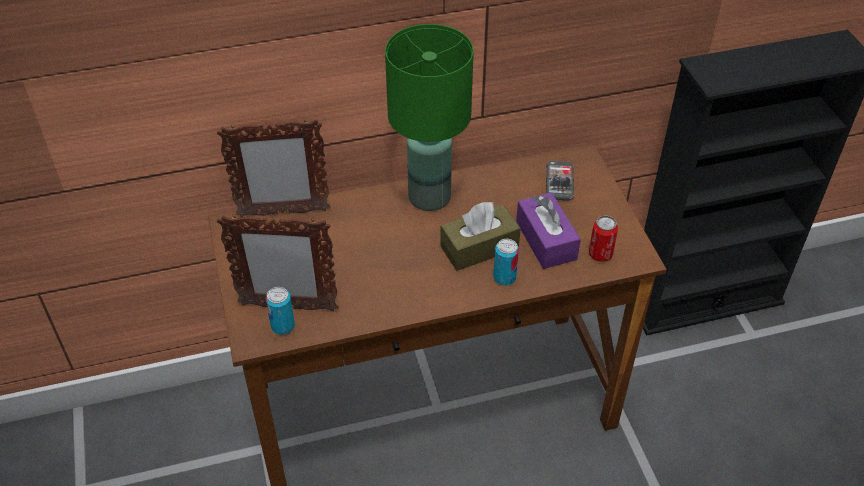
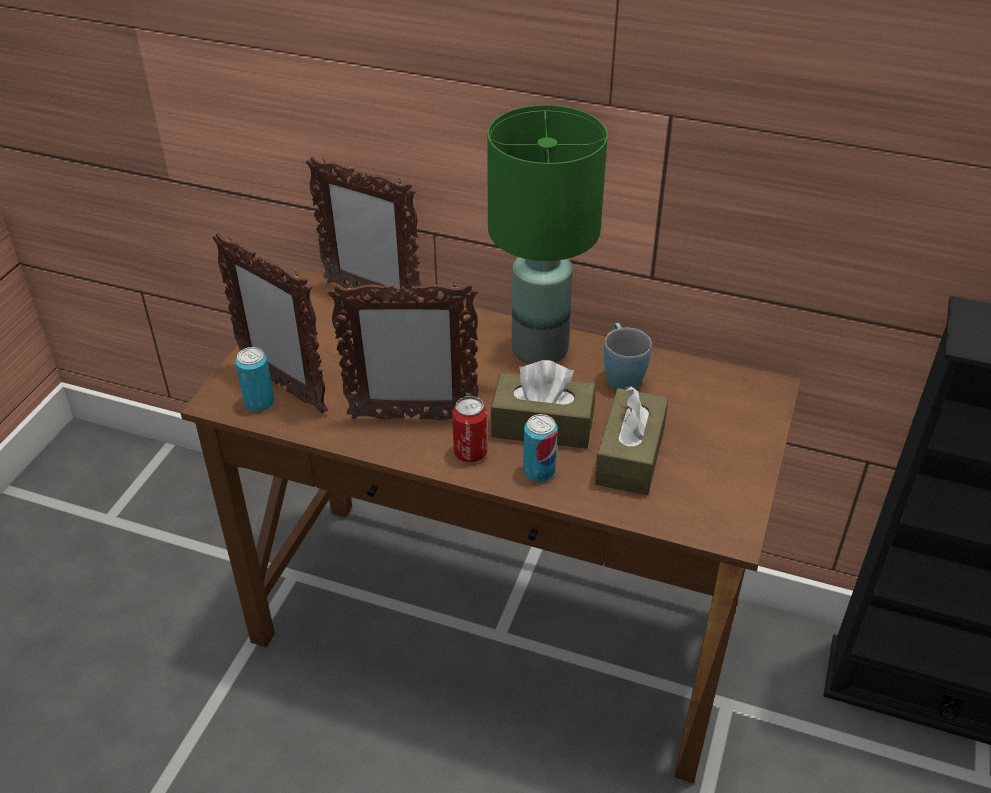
camera: 35 degrees right, 5 degrees down
purple tissue box [516,193,581,269] -> brown tissue box [595,386,669,495]
phone [546,161,574,201] -> none
can [589,216,618,262] -> can moved to [452,396,487,463]
none -> picture frame [328,282,479,420]
none -> blue mug [604,323,652,390]

